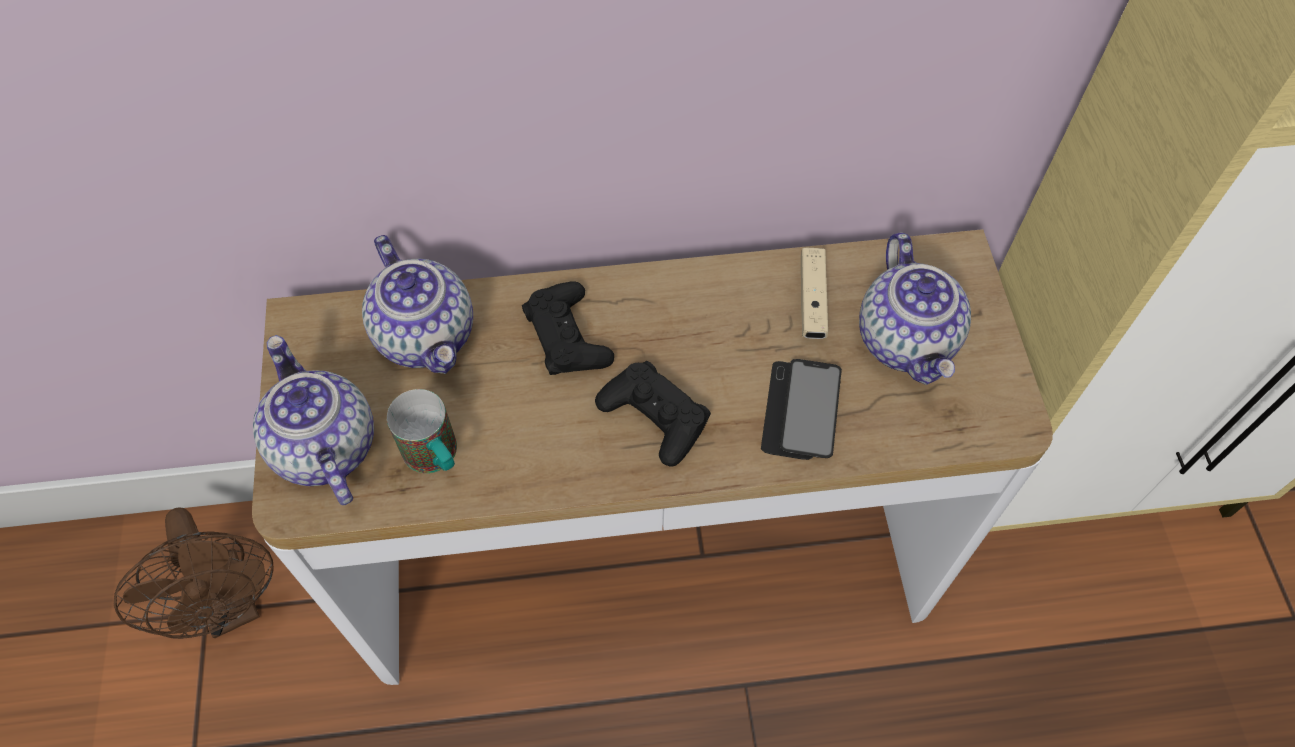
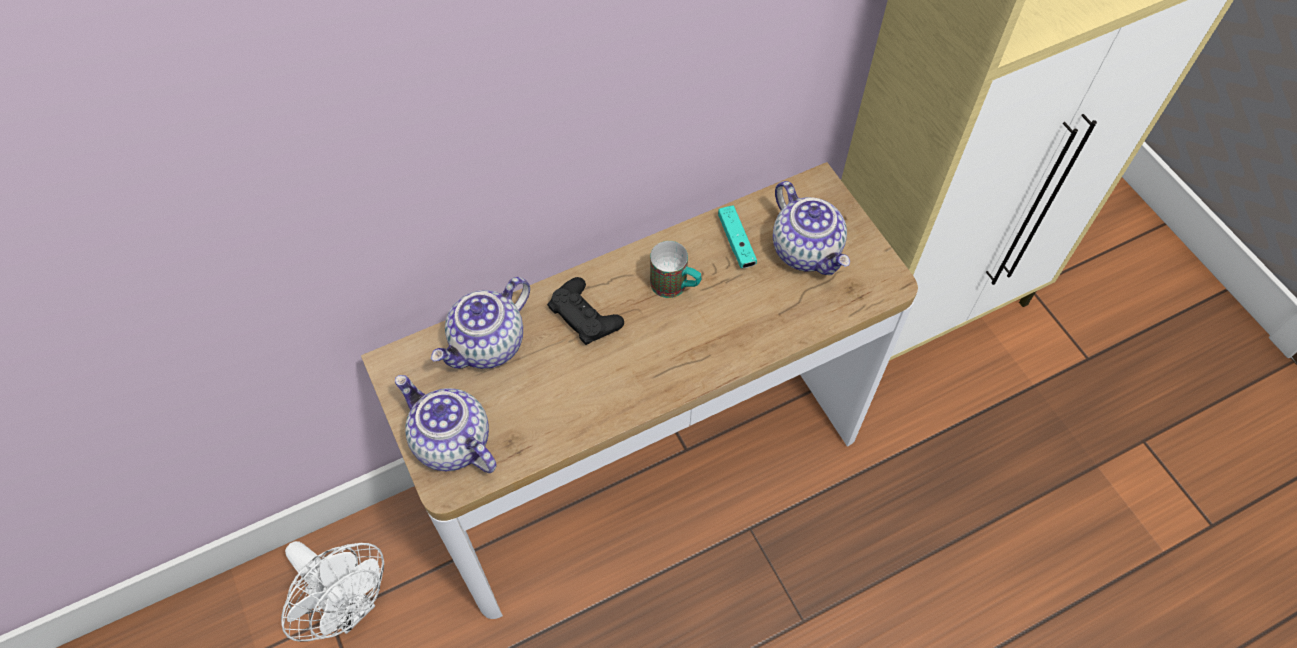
camera: 20 degrees left, 0 degrees up
brown fan [114,508,274,639] -> white fan [281,541,384,642]
teapot [362,235,473,374] -> teapot turned 90 degrees clockwise [431,277,530,369]
mug [387,389,457,473] -> mug moved to [650,241,701,298]
black game controller [595,361,711,466] -> none
phone [761,359,842,460] -> none
beige game controller [801,248,828,339] -> turquoise game controller [718,206,757,268]

